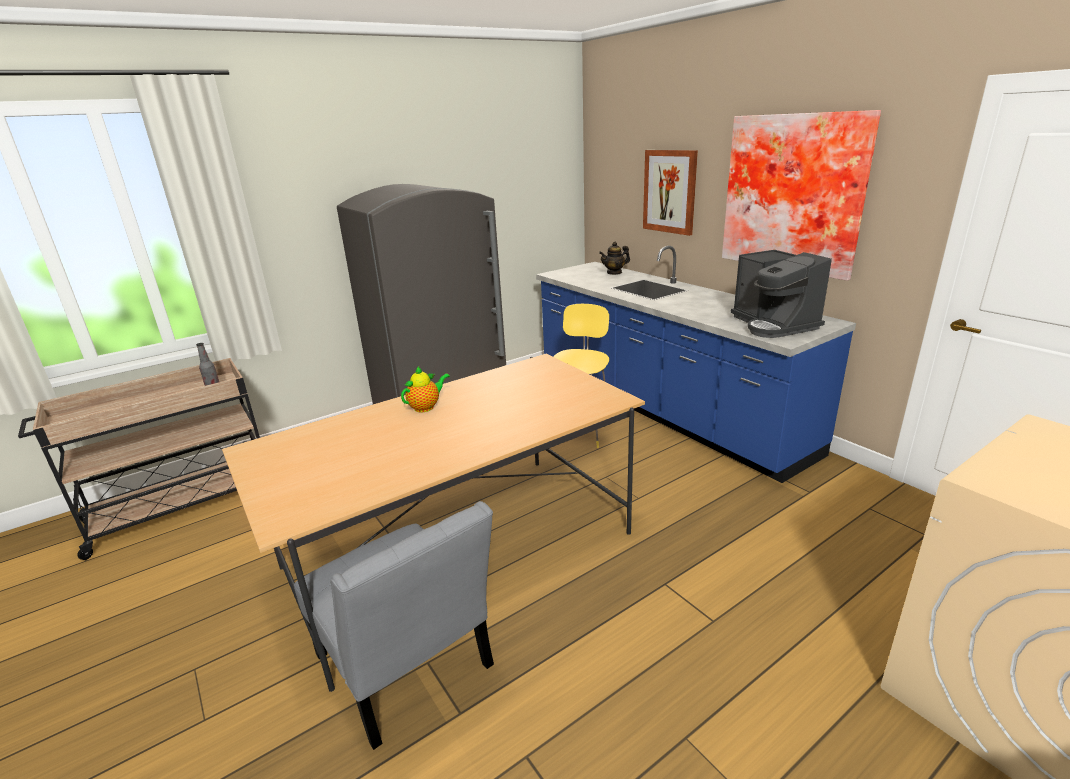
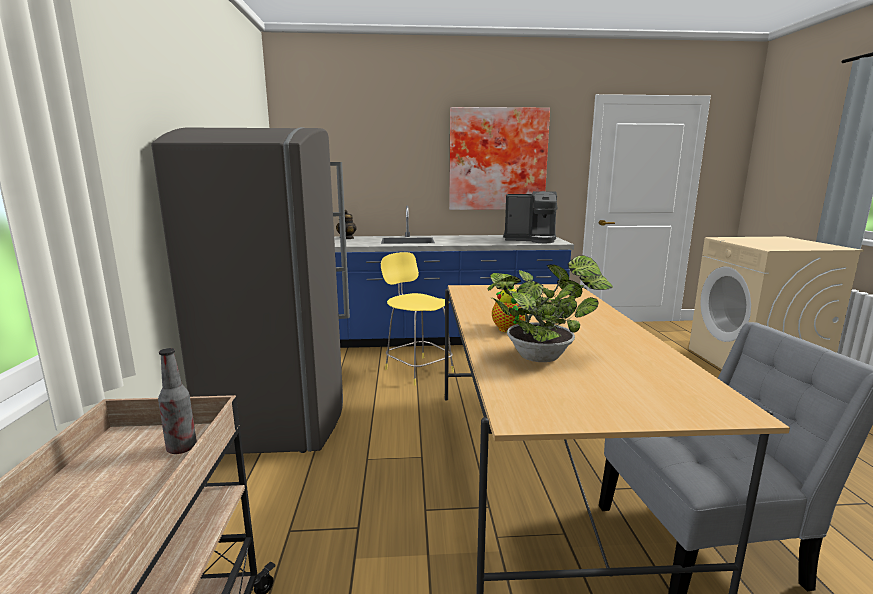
camera: 60 degrees left, 10 degrees down
picture [643,150,698,236] -> none
none -> potted plant [487,255,613,362]

